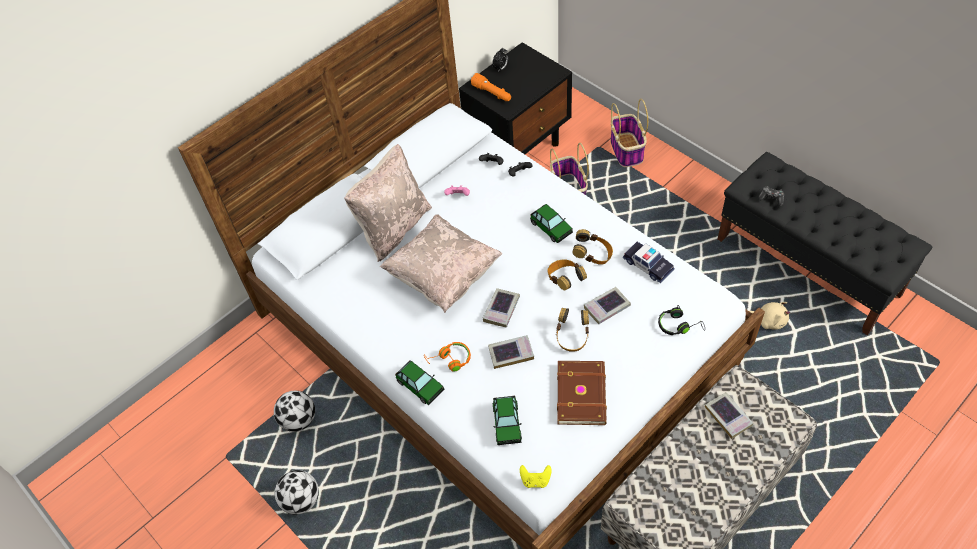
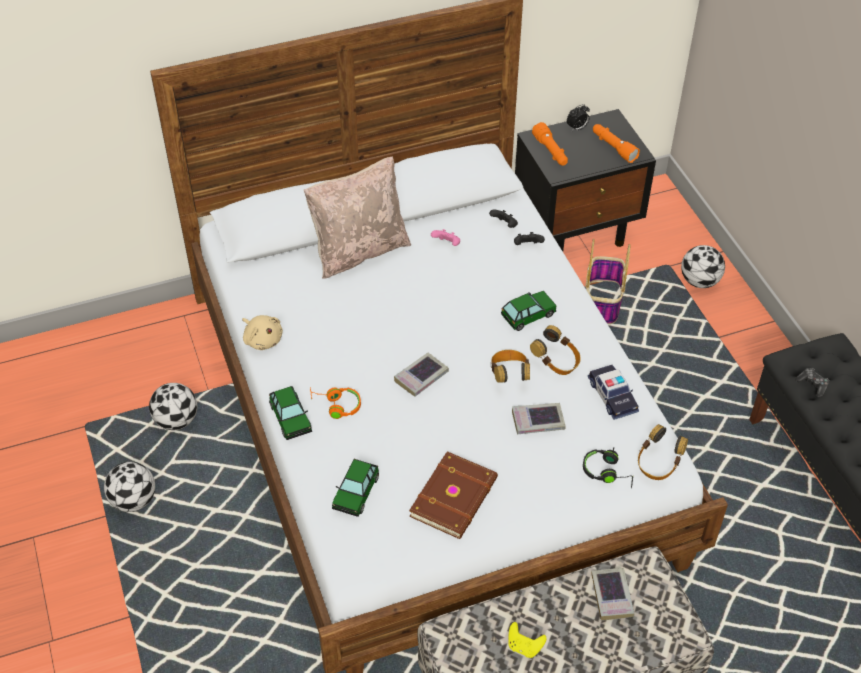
camera: 20 degrees right, 5 degrees down
beige pillow [380,214,503,313] -> none
book [488,335,534,369] -> none
yellow game controller [520,465,552,488] -> yellow game controller moved to [508,622,547,658]
toy car [530,204,573,243] -> toy car turned 105 degrees counterclockwise [501,291,557,331]
headphones [556,308,589,352] -> headphones moved to [638,424,688,480]
basket [610,99,648,167] -> football [681,245,725,288]
beige plush toy [749,302,790,330] -> beige plush toy moved to [242,315,283,350]
none -> orange flashlight [593,124,640,163]

